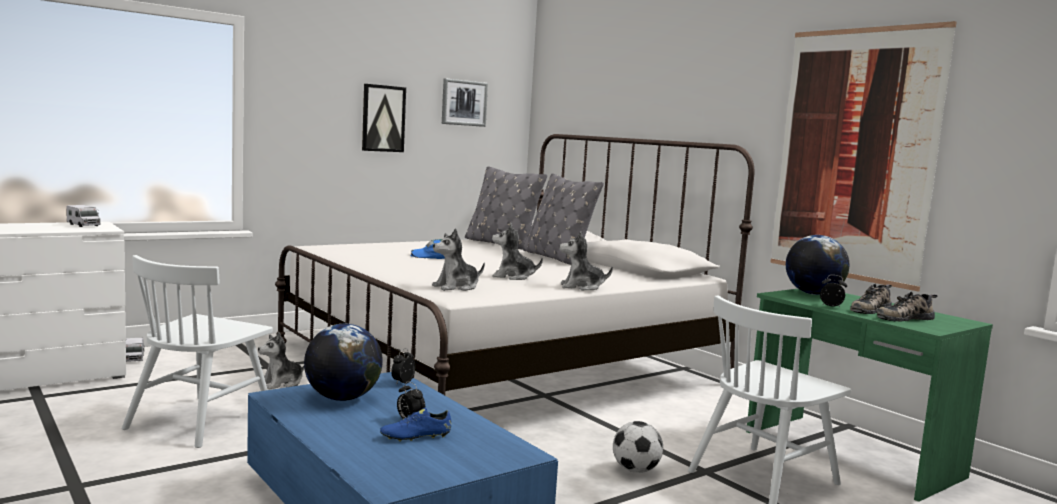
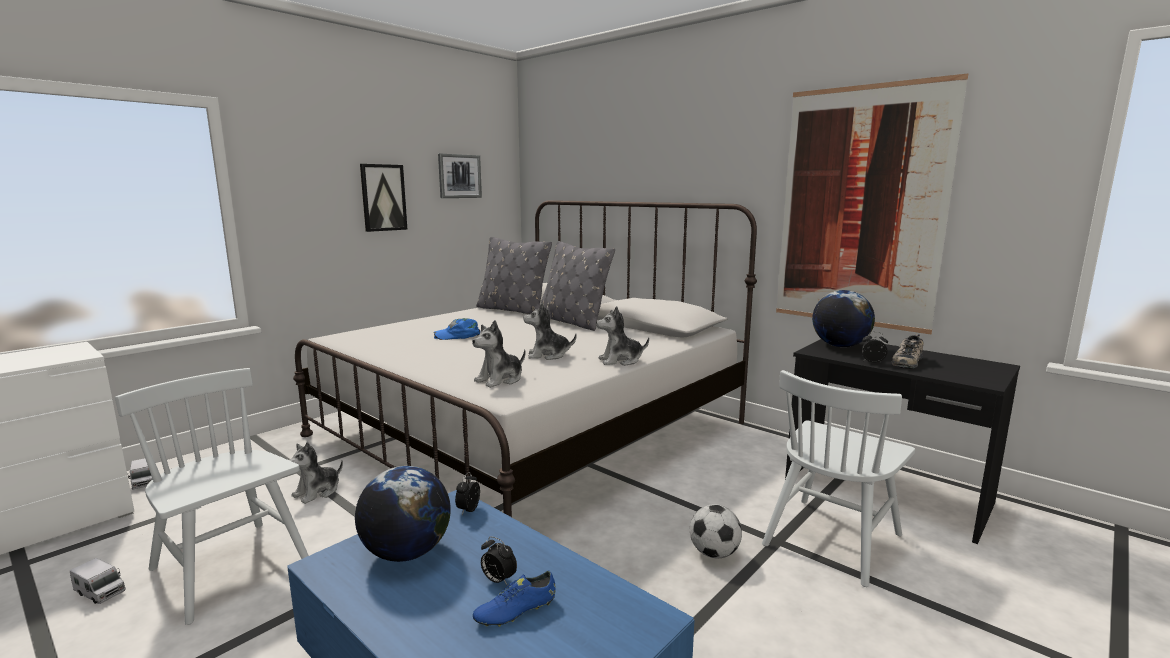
camera: 10 degrees left, 5 degrees up
toy truck [67,205,101,227] -> toy truck moved to [70,558,126,604]
white chair [122,255,273,448] -> white chair turned 120 degrees clockwise [115,368,309,625]
green desk [746,289,993,502] -> black desk [785,339,1020,544]
shoe [877,292,938,321] -> none

